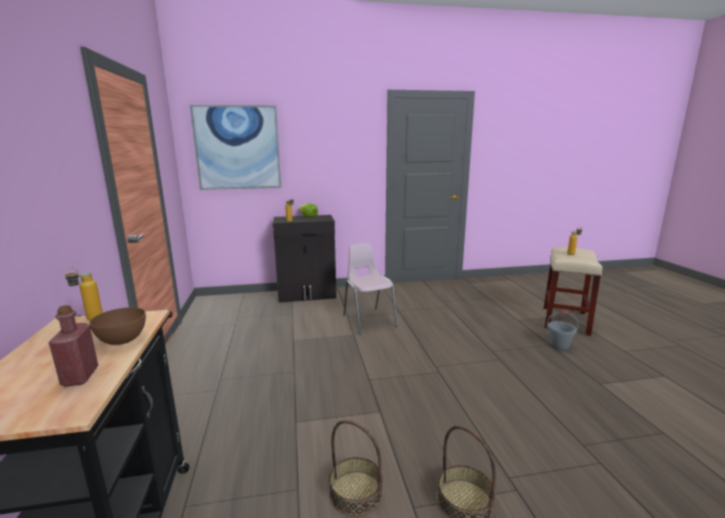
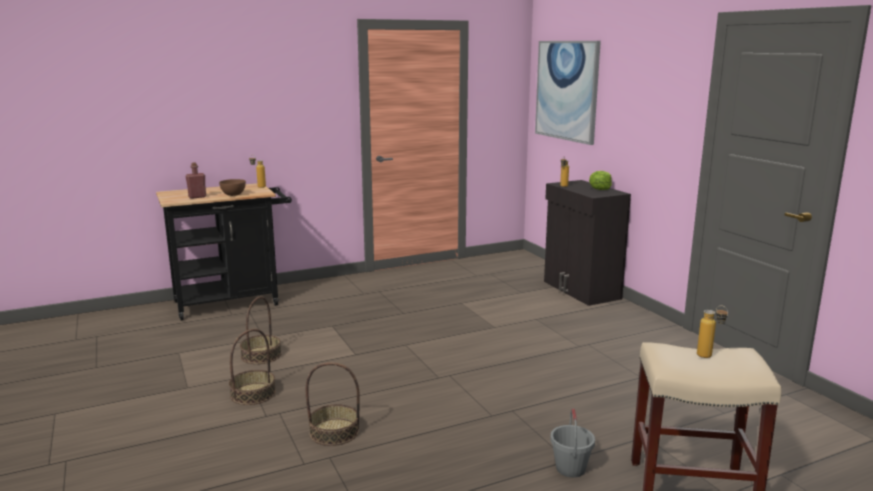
camera: 75 degrees right, 0 degrees up
pink chair [343,243,398,334] -> none
none -> basket [306,362,360,446]

